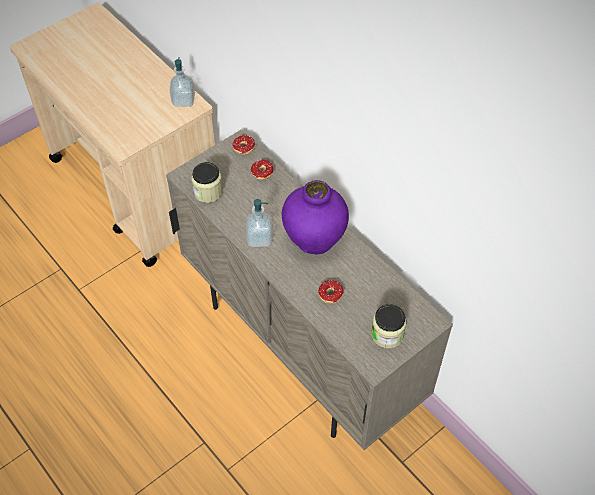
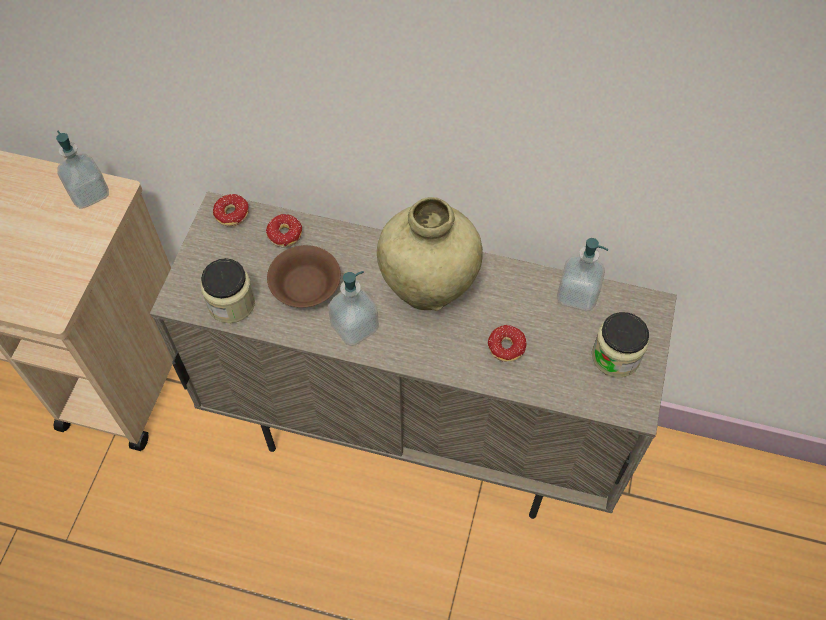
camera: 35 degrees left, 5 degrees up
purple vase [282,180,349,254] -> beige vase [377,197,483,311]
none -> brown bowl [267,245,341,308]
none -> soap dispenser [557,238,608,311]

